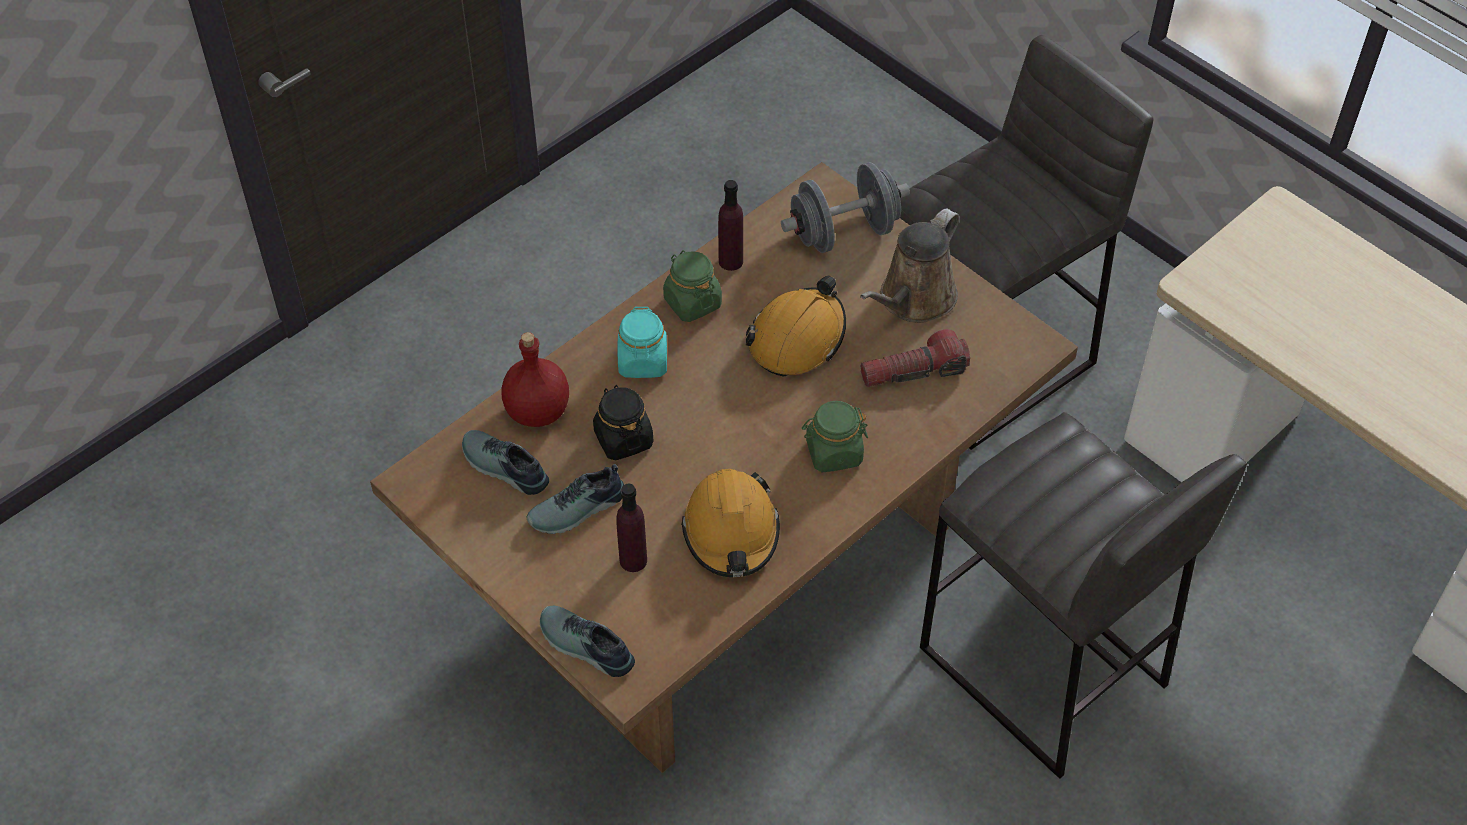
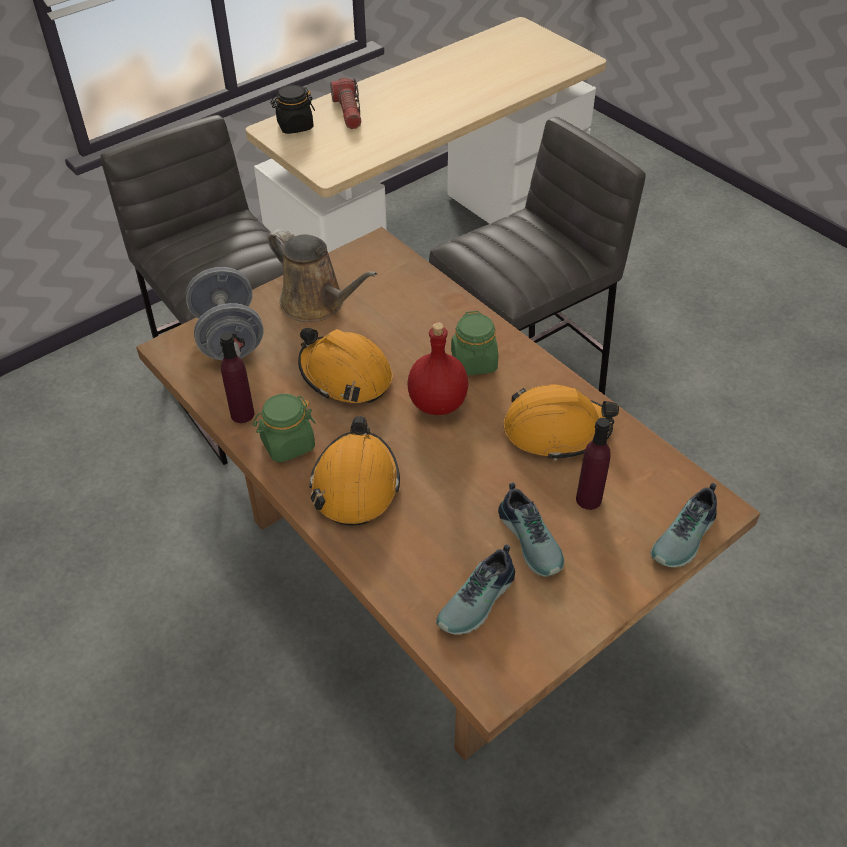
camera: 85 degrees left, 5 degrees down
red bottle [501,332,569,427] -> red bottle moved to [408,322,468,415]
black jar [593,385,653,460] -> black jar moved to [271,85,315,134]
turquoise jar [618,306,667,378] -> orange hard hat [309,416,400,526]
flashlight [860,329,970,387] -> flashlight moved to [330,78,362,129]

